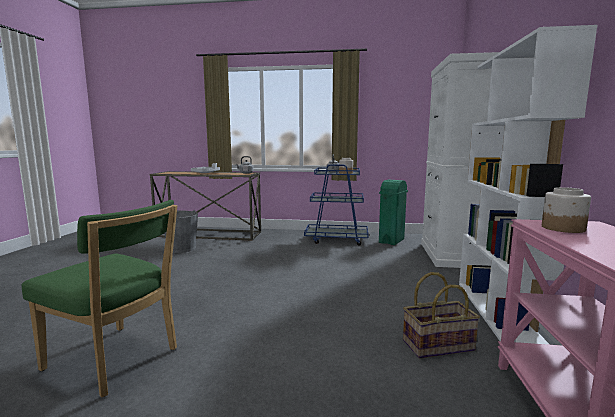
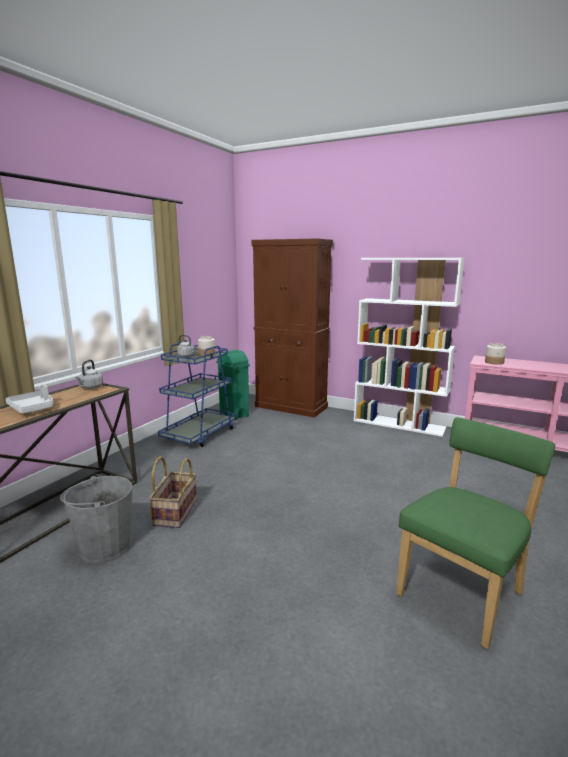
camera: 70 degrees left, 5 degrees up
basket [403,272,480,359] -> basket moved to [149,456,197,528]
white cabinet [421,52,499,268] -> brown cabinet [252,238,333,418]

